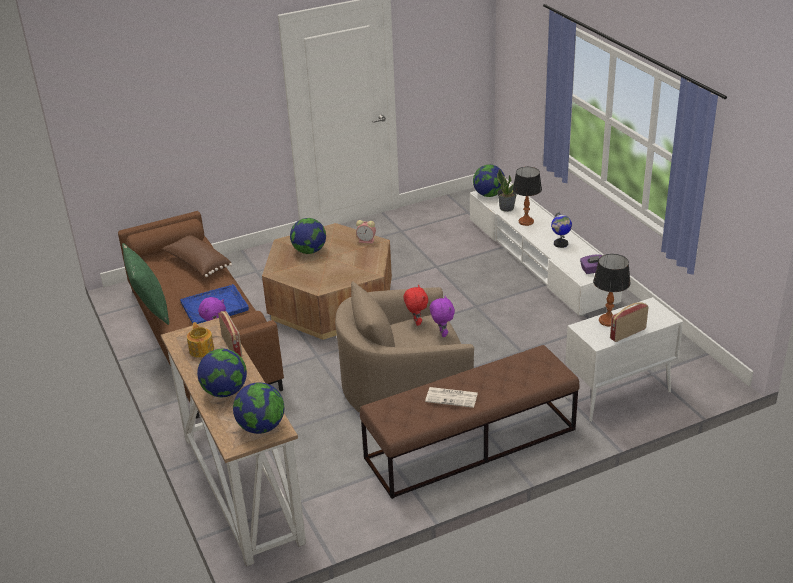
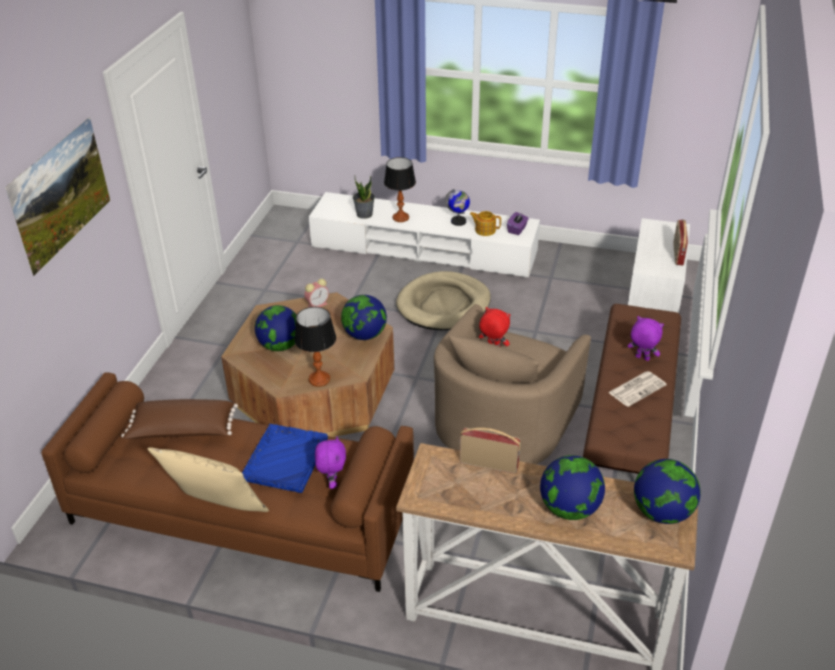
camera: 50 degrees left, 5 degrees up
green pillow [122,243,169,325] -> beige pillow [148,447,269,512]
teapot [187,322,214,358] -> teapot moved to [469,211,501,236]
purple plush toy [430,296,455,337] -> purple plush toy moved to [628,316,664,361]
globe [473,164,505,197] -> globe moved to [341,295,387,340]
table lamp [593,254,631,326] -> table lamp moved to [294,307,336,387]
none -> picture [5,117,110,276]
none -> beige dog bed [396,271,491,330]

